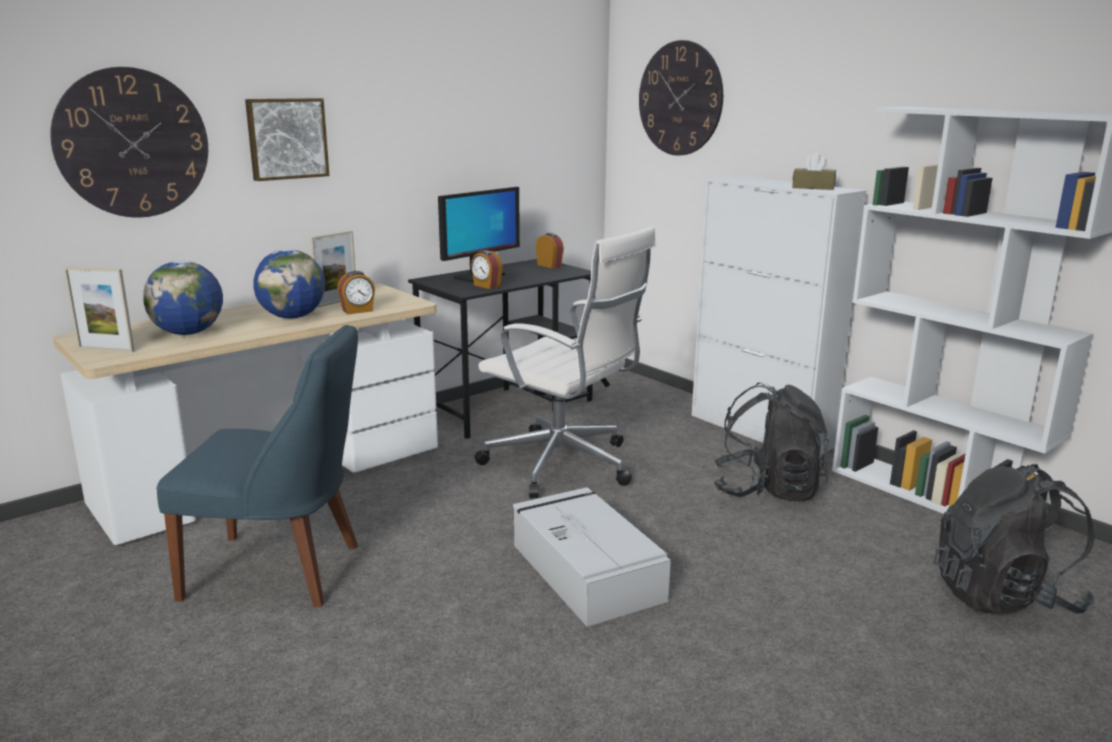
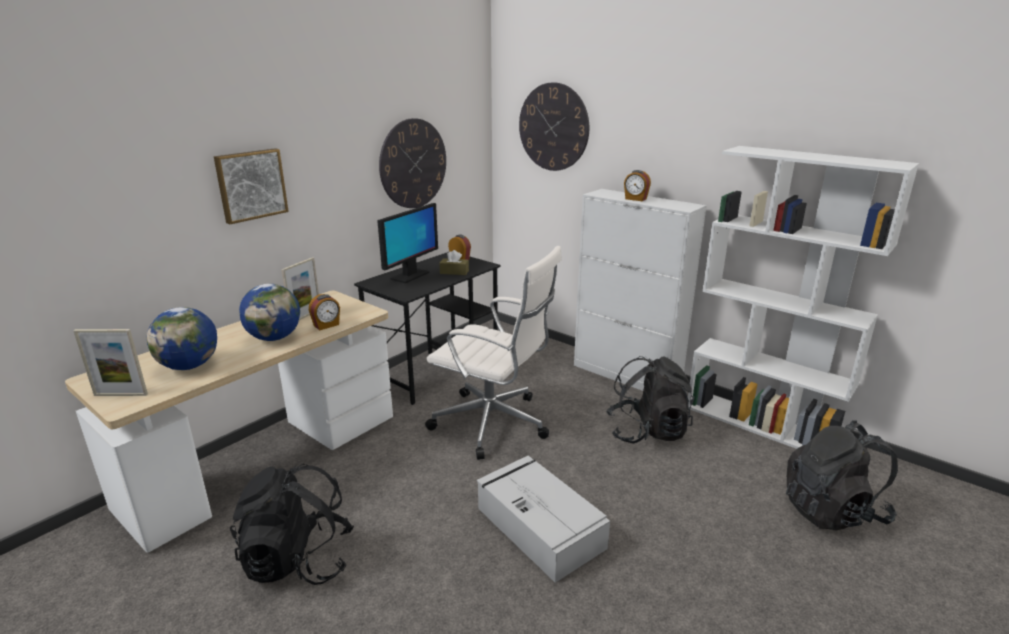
camera: 10 degrees left, 5 degrees up
wall clock [50,67,208,217] -> wall clock moved to [379,118,446,208]
blue chair [156,325,358,607] -> black backpack [230,464,354,585]
alarm clock [471,250,503,289] -> alarm clock moved to [624,170,651,201]
brown tissue box [792,153,836,190] -> brown tissue box moved to [439,250,469,275]

